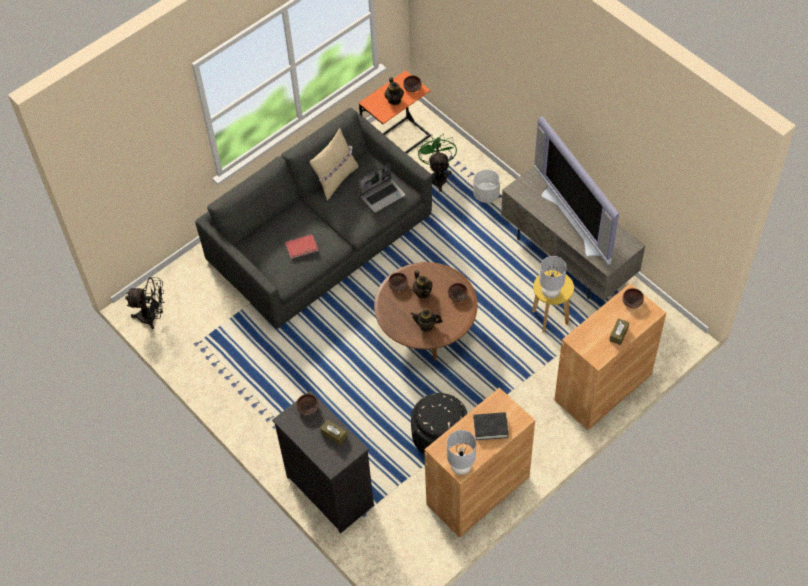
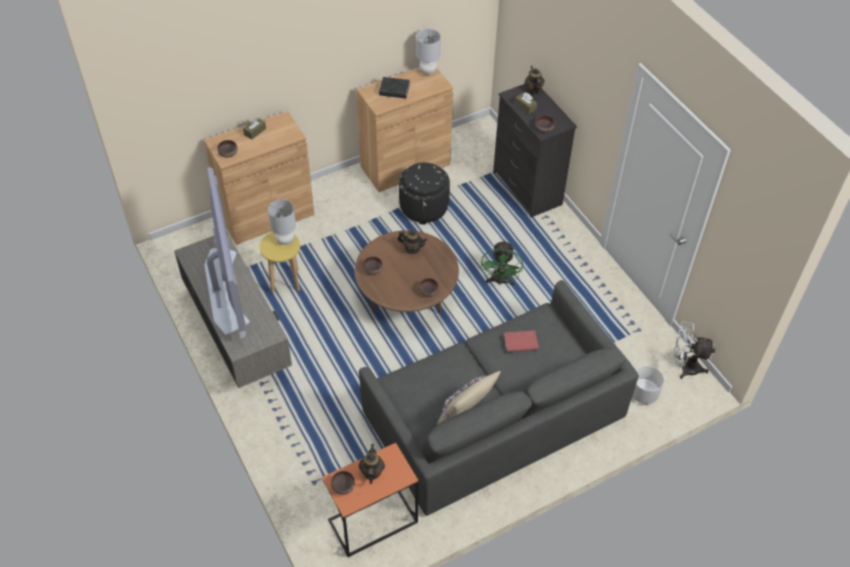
camera: 170 degrees left, 5 degrees down
black fan [125,277,164,329] -> white fan [673,322,715,379]
laptop [358,163,406,213] -> none
teapot [412,270,433,298] -> teapot moved to [525,66,545,94]
green fan [417,134,457,192] -> green fan moved to [481,240,523,286]
white planter [473,169,500,203] -> white planter moved to [632,365,664,404]

